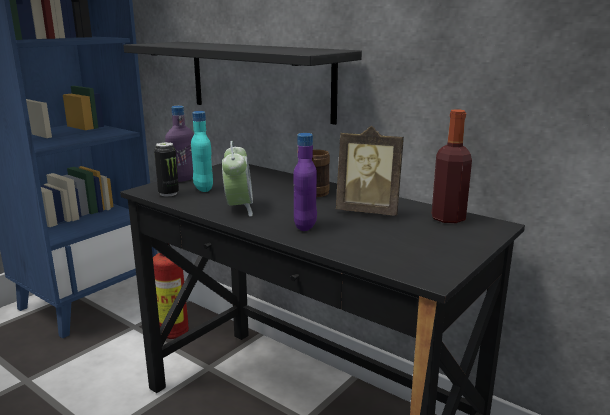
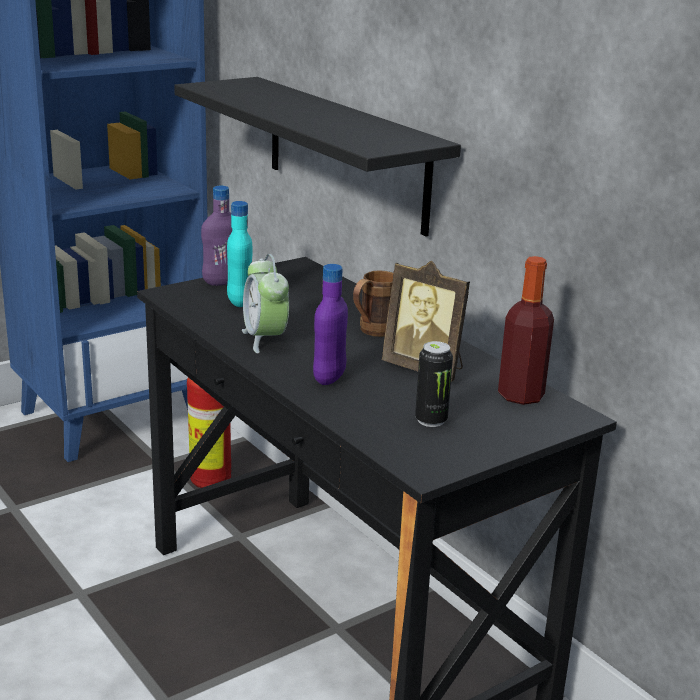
camera: 15 degrees right, 5 degrees up
can [154,142,179,196] -> can moved to [415,341,453,427]
alarm clock [222,141,253,216] -> alarm clock turned 150 degrees clockwise [242,254,289,353]

